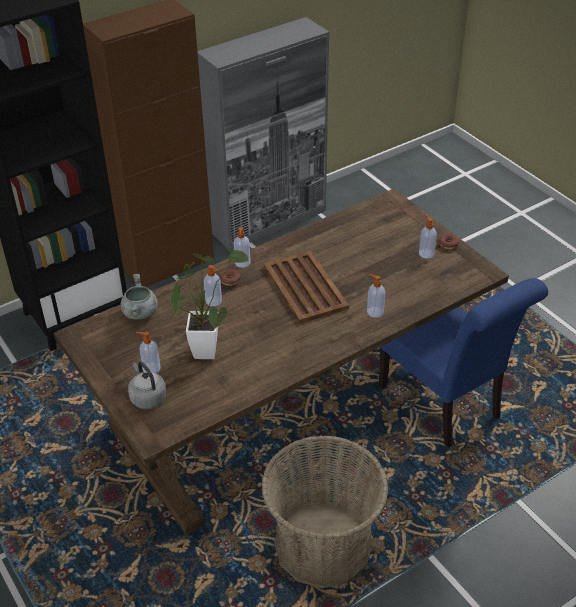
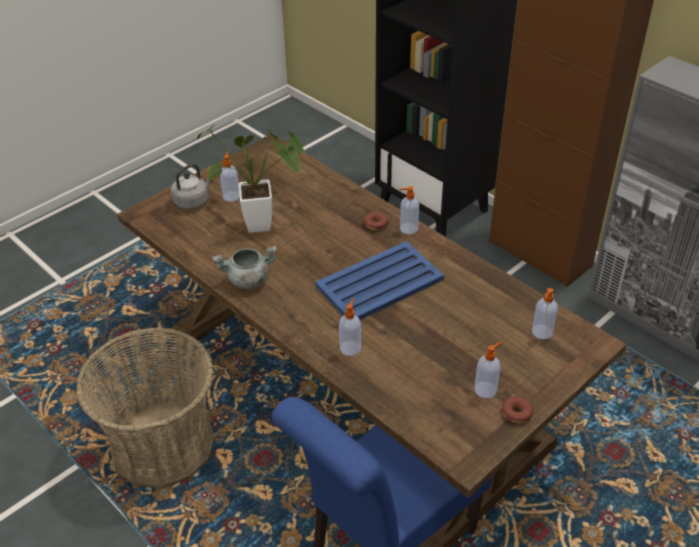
camera: 80 degrees right, 0 degrees up
grey cooking pot [121,274,158,320] -> grey cooking pot moved to [213,246,277,289]
soap dispenser [204,265,222,306] -> soap dispenser moved to [532,288,558,339]
brown tray [264,250,349,324] -> blue tray [316,241,444,320]

